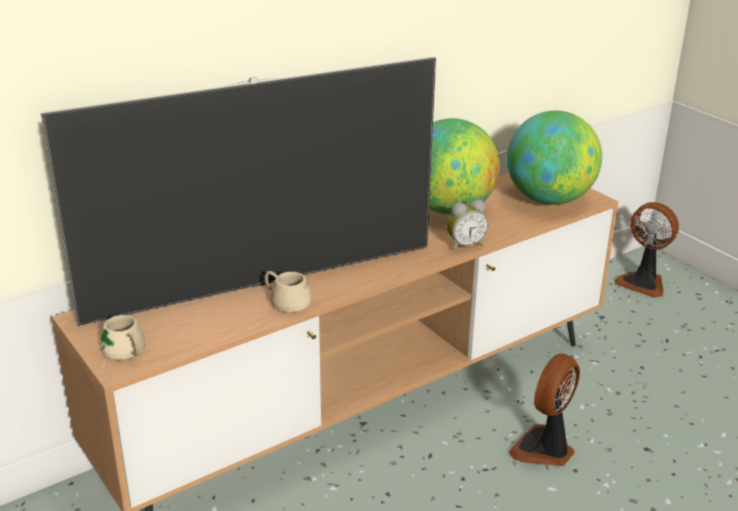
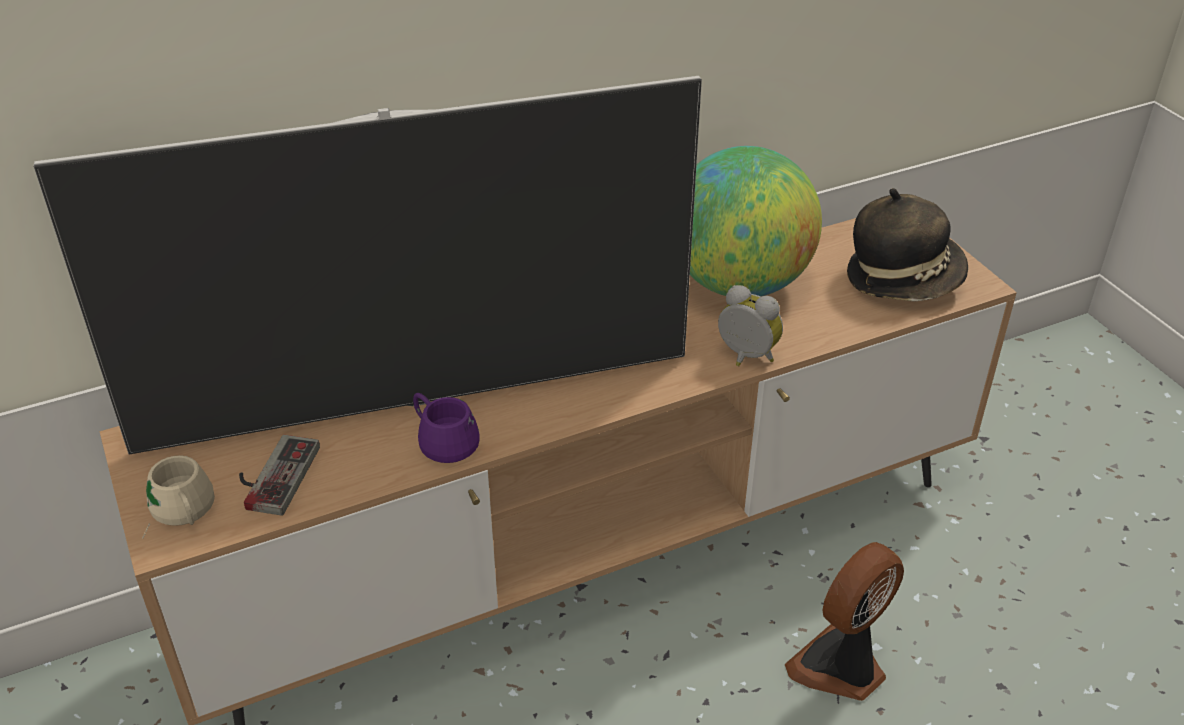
camera: 10 degrees right, 10 degrees up
beige mug [265,271,311,313] -> purple mug [413,393,479,463]
alarm clock [447,199,488,251] -> alarm clock turned 135 degrees counterclockwise [718,285,783,366]
globe [507,111,602,205] -> hat [847,188,968,301]
fan [614,202,679,298] -> none
none -> game controller [239,435,320,516]

